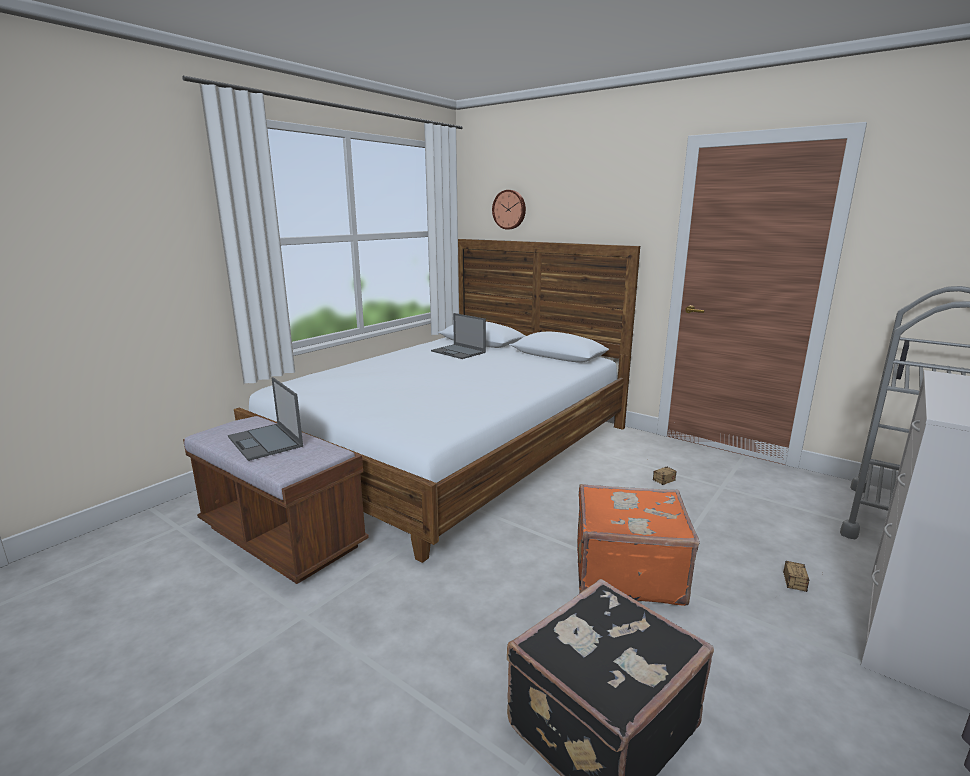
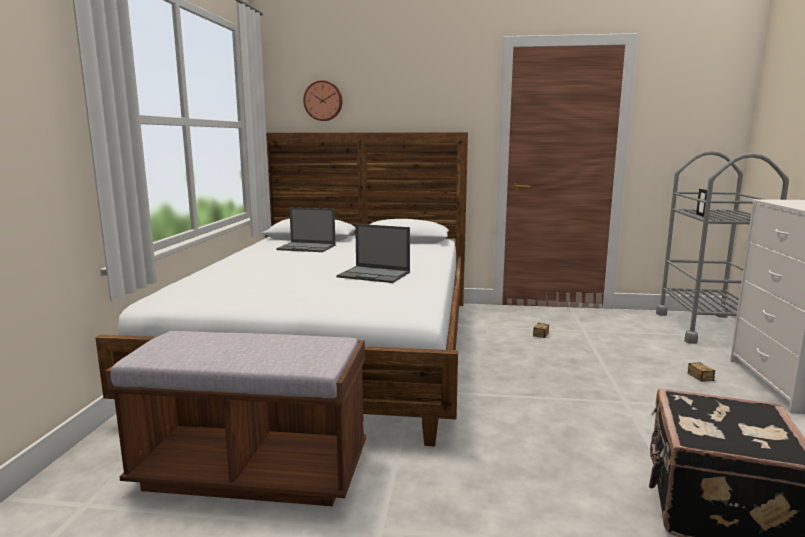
camera: 30 degrees left, 5 degrees down
laptop [228,377,303,461] -> laptop moved to [336,224,410,283]
orange suitcase [577,484,700,606] -> none

